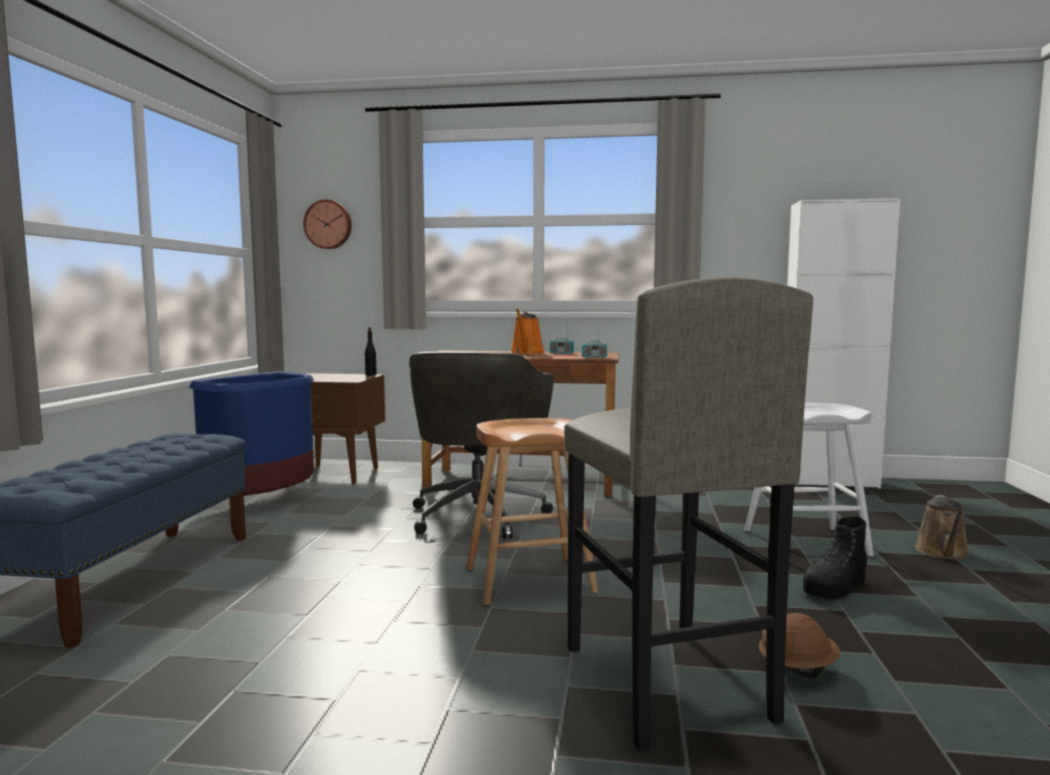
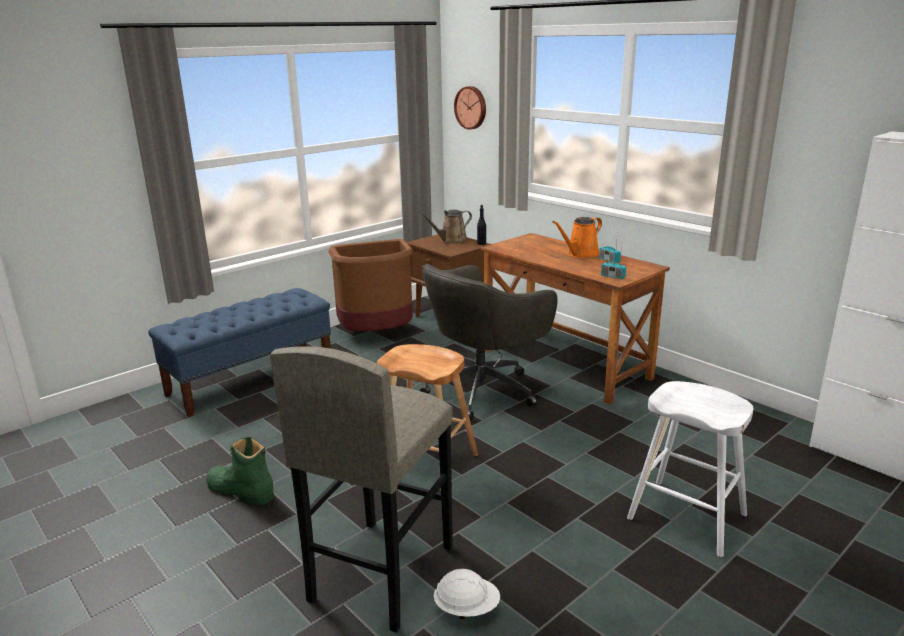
camera: 40 degrees right, 15 degrees up
blue trash can [189,371,314,496] -> brown trash can [328,239,413,331]
brown hard hat [759,613,840,678] -> white hard hat [434,569,500,620]
black boot [803,516,867,599] -> none
brown watering can [915,495,970,560] -> brown watering can moved to [419,209,472,243]
none -> green boot [206,437,274,505]

